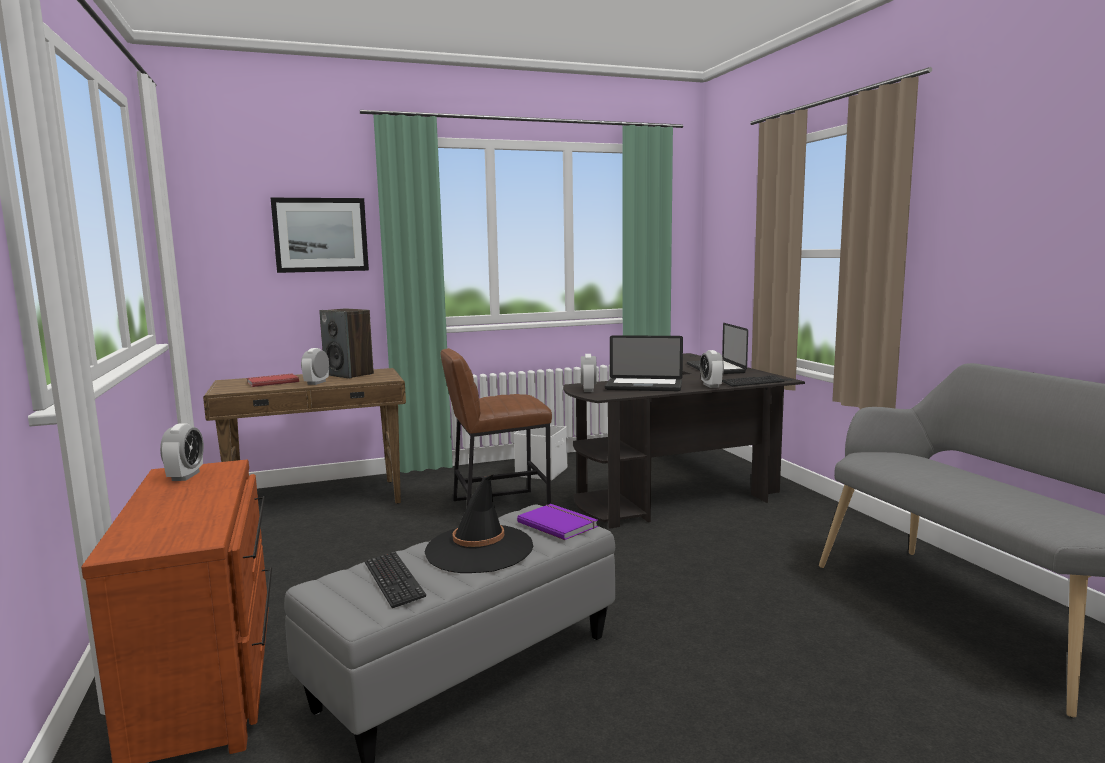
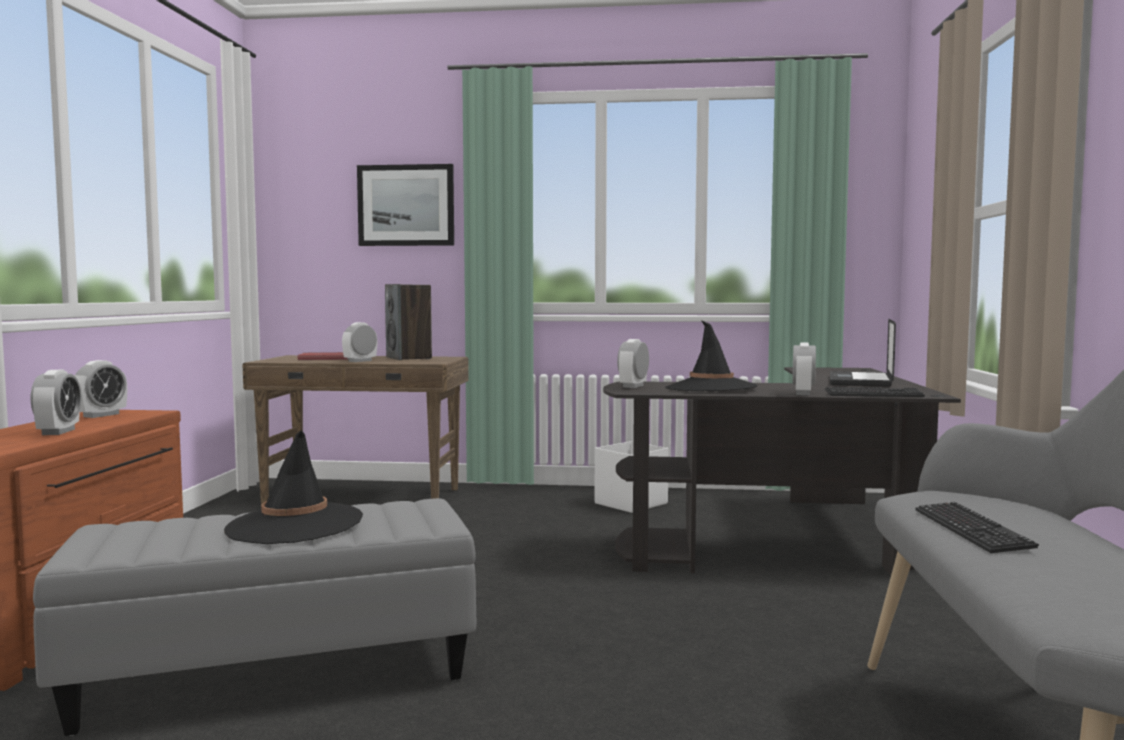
camera: 25 degrees right, 5 degrees down
keyboard [365,552,426,608] -> keyboard moved to [915,502,1039,553]
brown chair [440,348,552,508] -> none
purple book [517,504,598,540] -> none
laptop [605,335,683,391] -> black hat [665,320,758,391]
none -> alarm clock [31,370,81,435]

